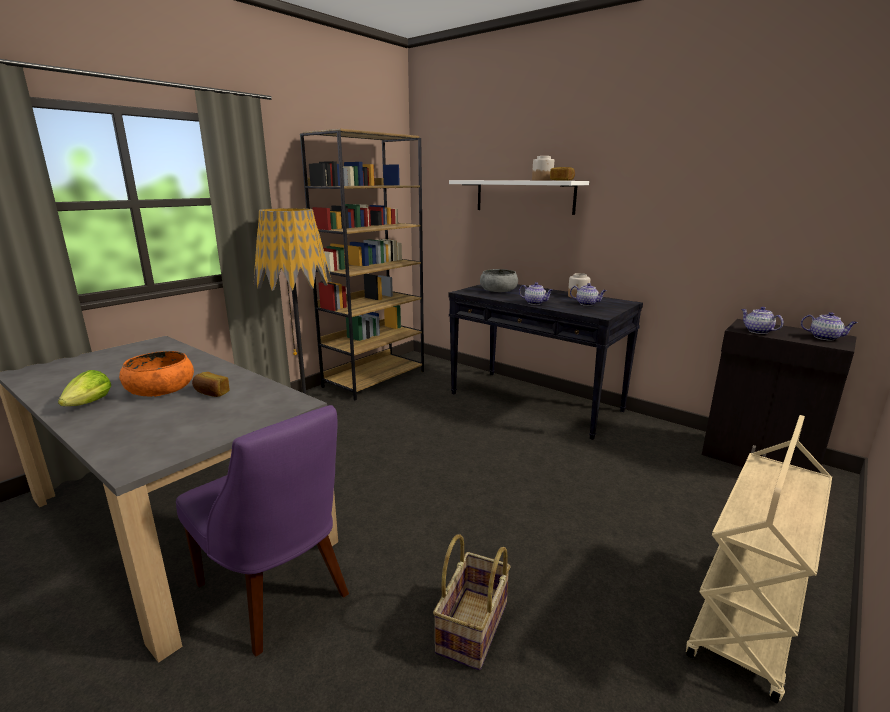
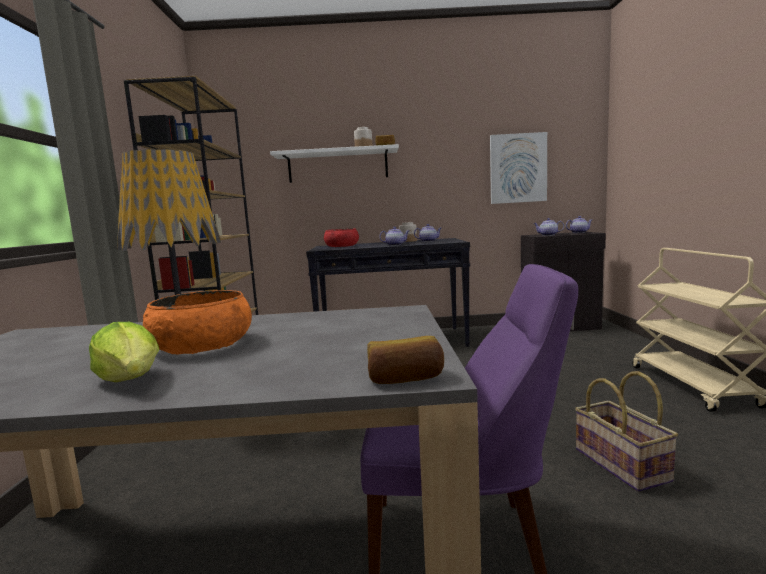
camera: 40 degrees left, 10 degrees down
bread [192,372,230,397] -> bread moved to [367,336,444,384]
grey bowl [480,269,518,292] -> red bowl [324,228,359,247]
none -> picture [490,132,547,204]

